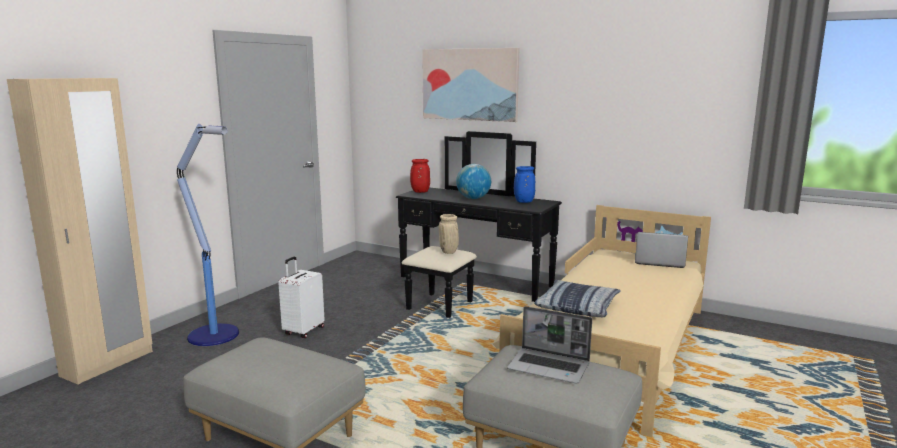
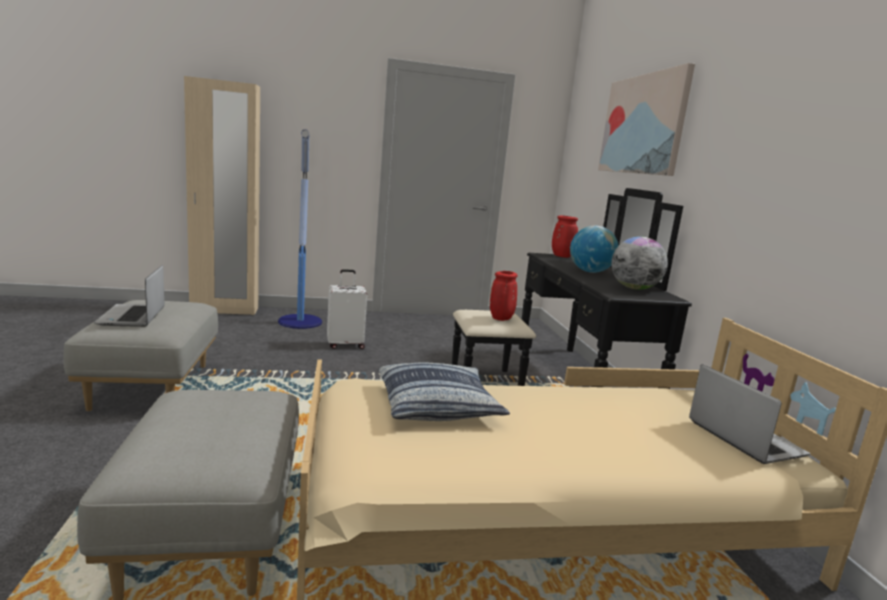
camera: 50 degrees right, 0 degrees up
beige vase [439,214,459,254] -> red vase [490,271,518,321]
laptop [507,306,592,384] -> laptop moved to [94,265,165,327]
blue vase [514,166,535,203] -> globe [611,236,668,290]

